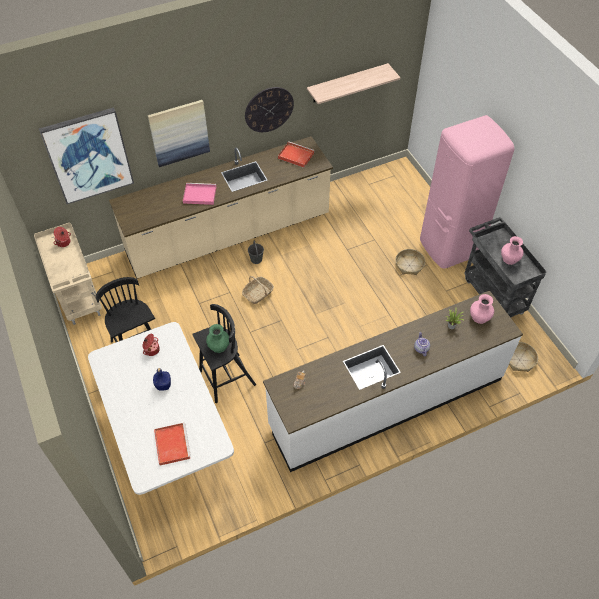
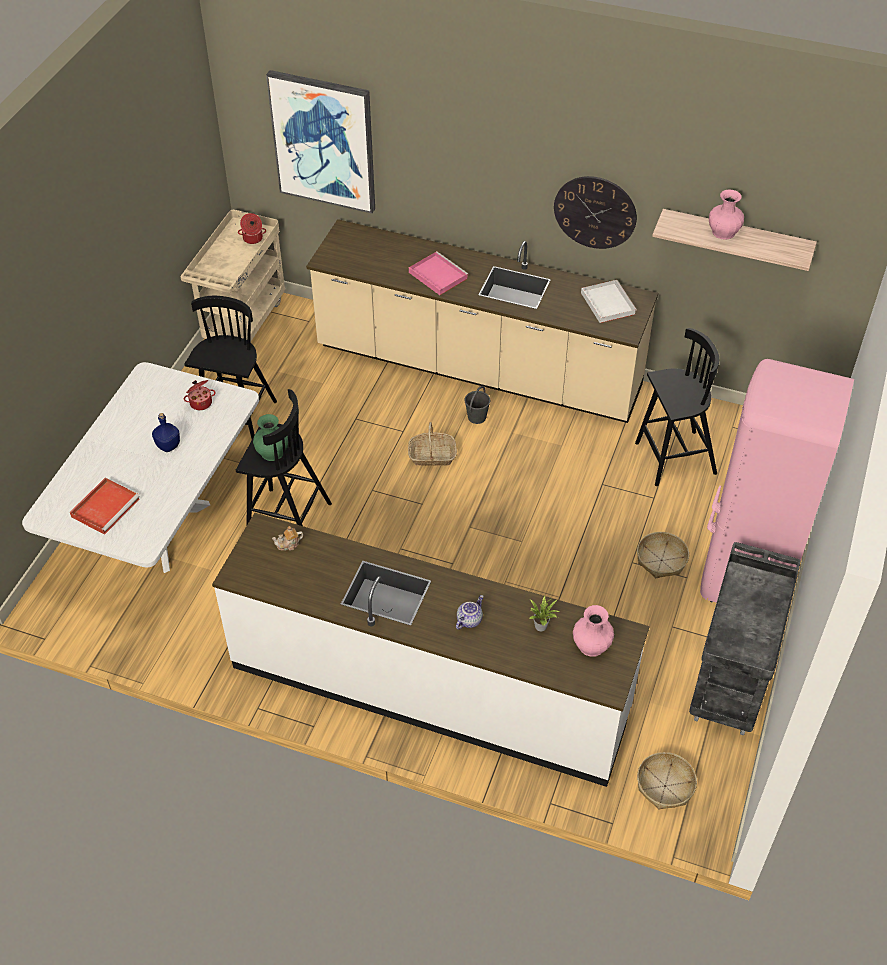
camera: 45 degrees right, 5 degrees down
picture [148,100,210,167] -> none
red tray [278,142,315,168] -> white tray [581,280,637,323]
pink vase [501,236,524,265] -> pink vase moved to [709,189,744,240]
none -> black stool [635,328,719,486]

